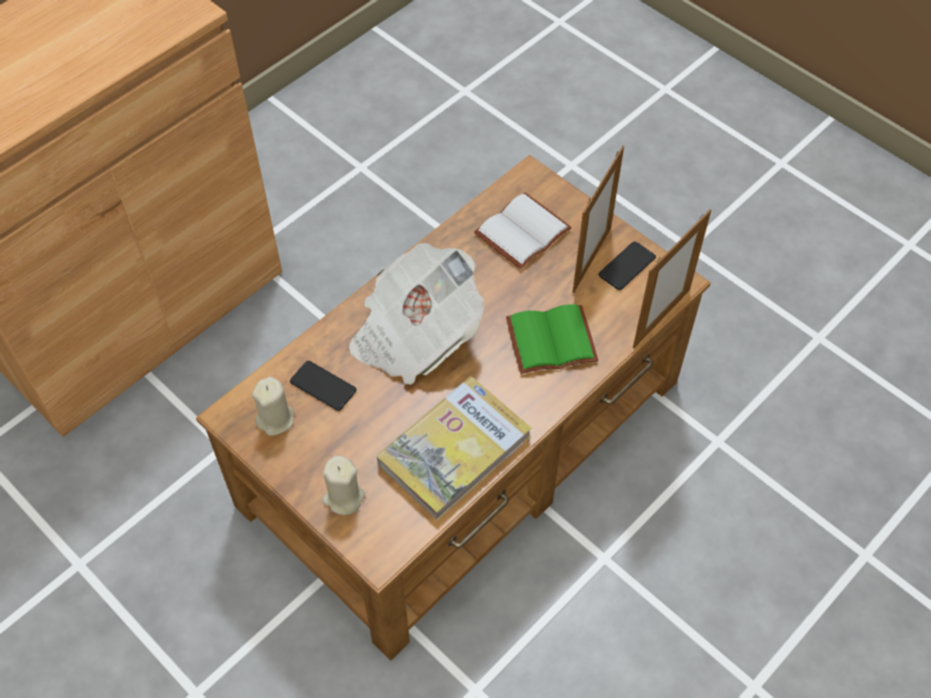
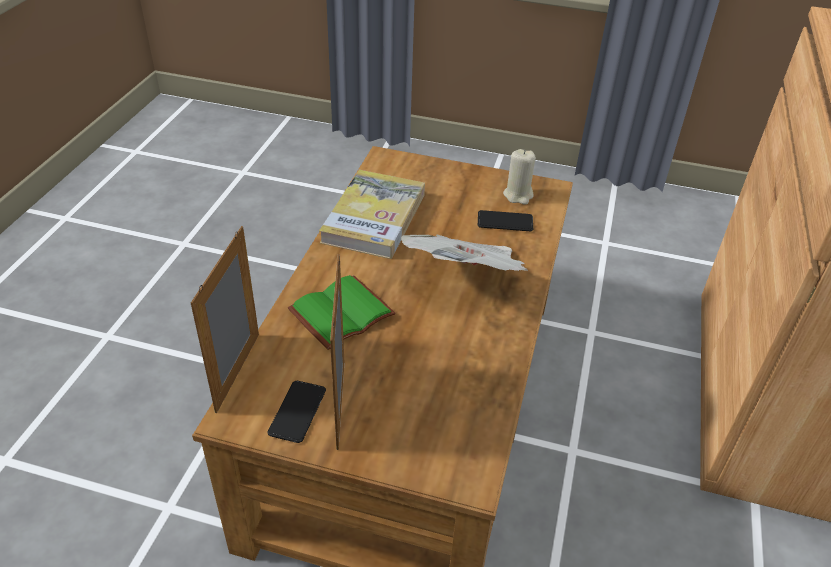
camera: 150 degrees right, 15 degrees down
beige candle [322,456,365,515] -> none
white book [474,192,572,269] -> none

